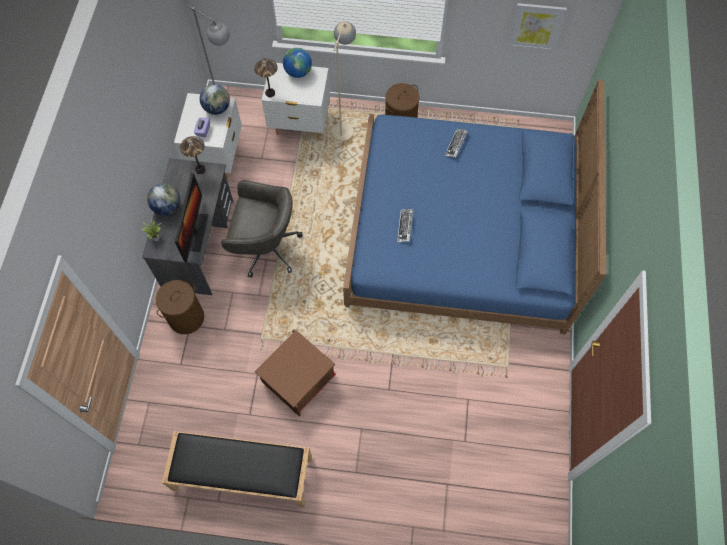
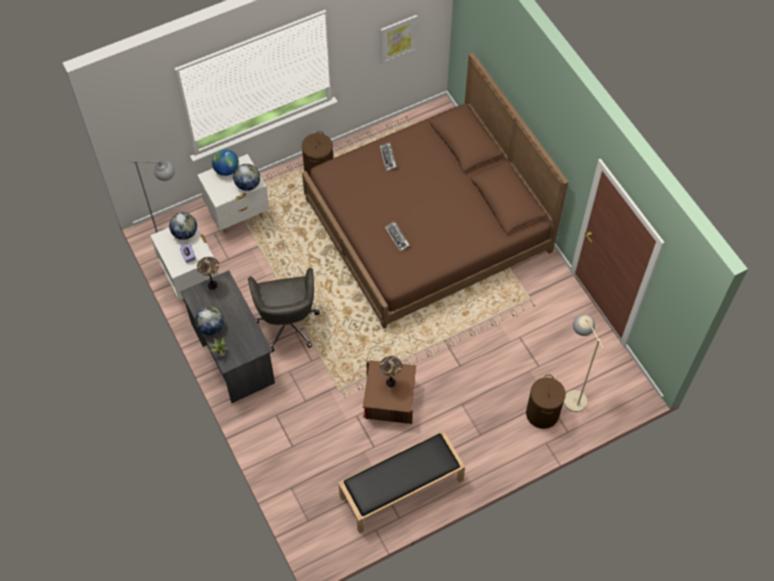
camera: 35 degrees left, 5 degrees down
brown laundry basket [156,280,204,334] -> brown laundry basket moved to [526,375,566,429]
monitor [175,173,208,262] -> none
grey office chair [221,180,303,278] -> grey office chair turned 105 degrees clockwise [248,268,320,352]
table lamp [254,58,278,97] -> table lamp moved to [380,356,402,387]
beige floor lamp [331,21,356,142] -> beige floor lamp moved to [564,314,604,412]
blue bed [343,79,606,335] -> brown bed [302,53,568,329]
none -> globe [233,164,260,191]

